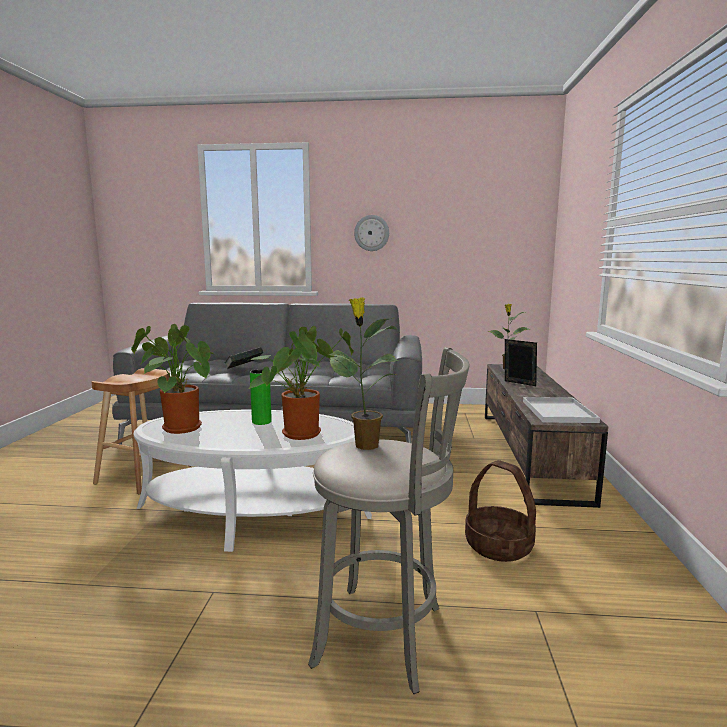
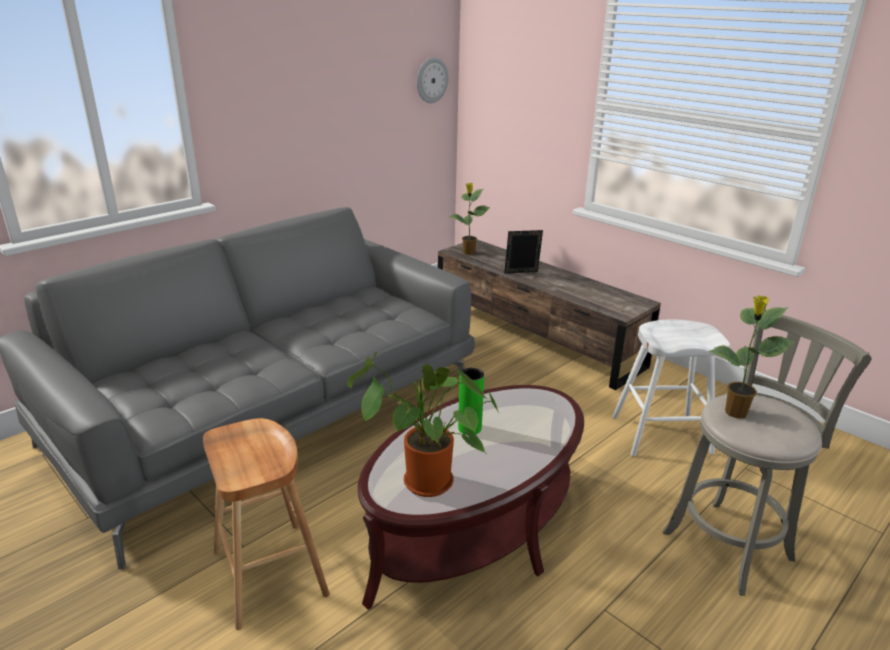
camera: 50 degrees left, 15 degrees up
white coffee table [134,410,372,552] -> brown coffee table [358,385,584,610]
book [225,347,263,369] -> none
potted plant [249,326,354,440] -> none
wall clock [354,215,389,251] -> wall clock moved to [417,57,448,103]
basket [465,460,536,562] -> white stool [612,319,730,456]
white tray [523,397,600,423] -> none

